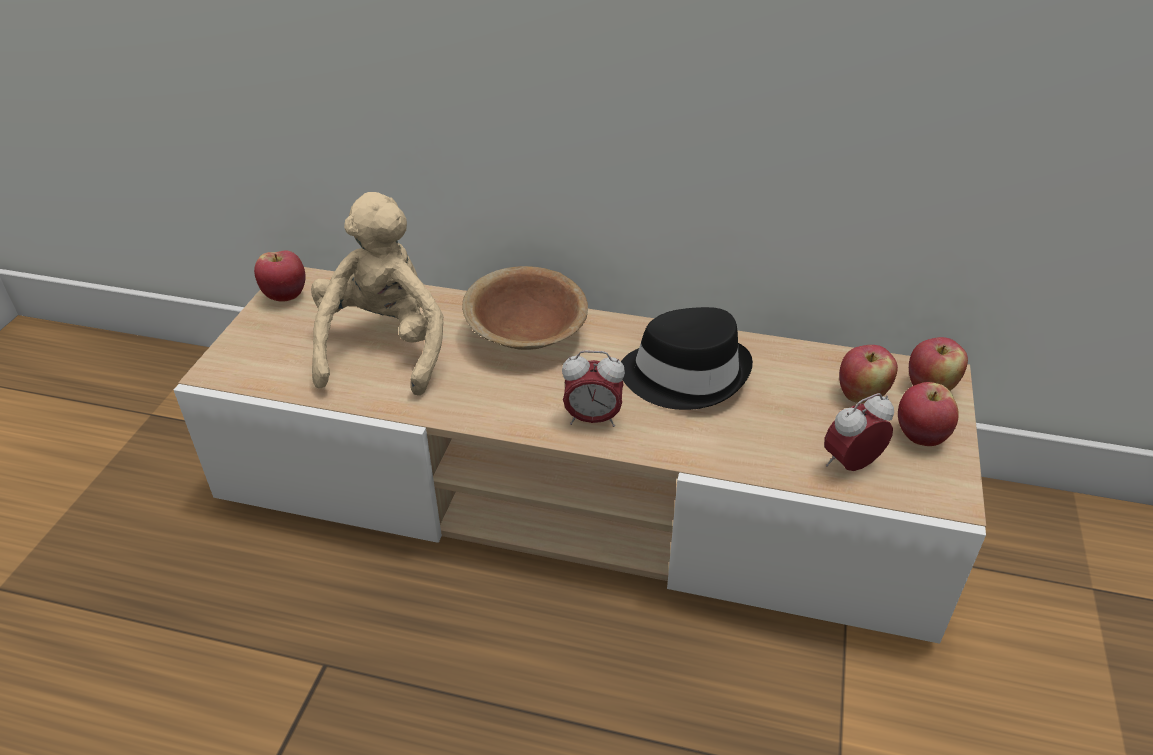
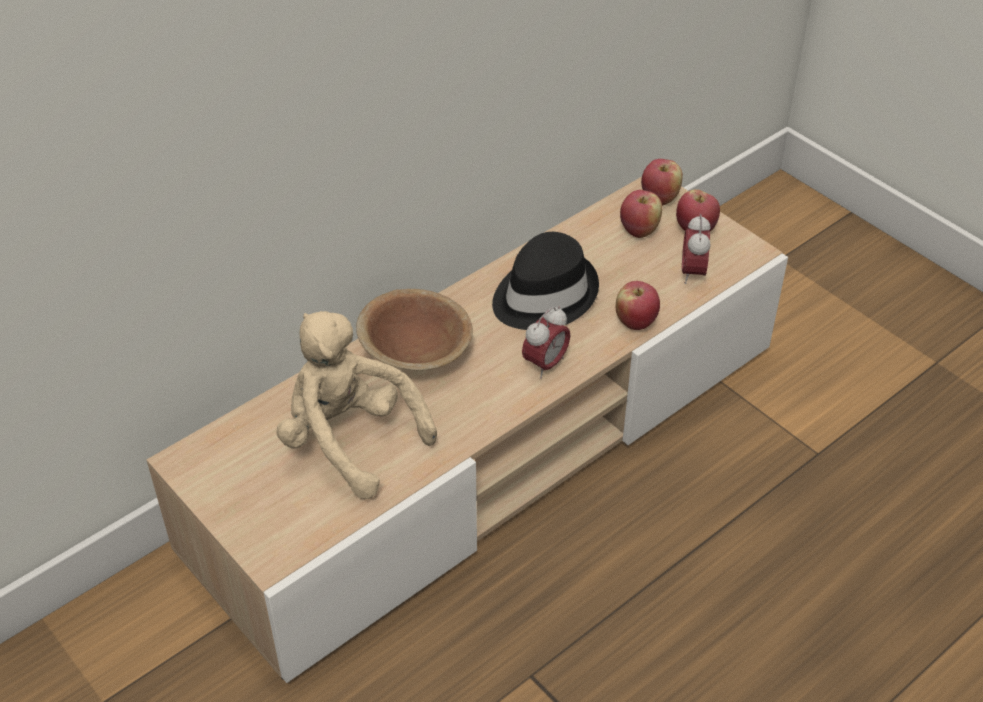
camera: 55 degrees left, 5 degrees up
apple [254,250,306,302] -> apple moved to [616,281,660,330]

